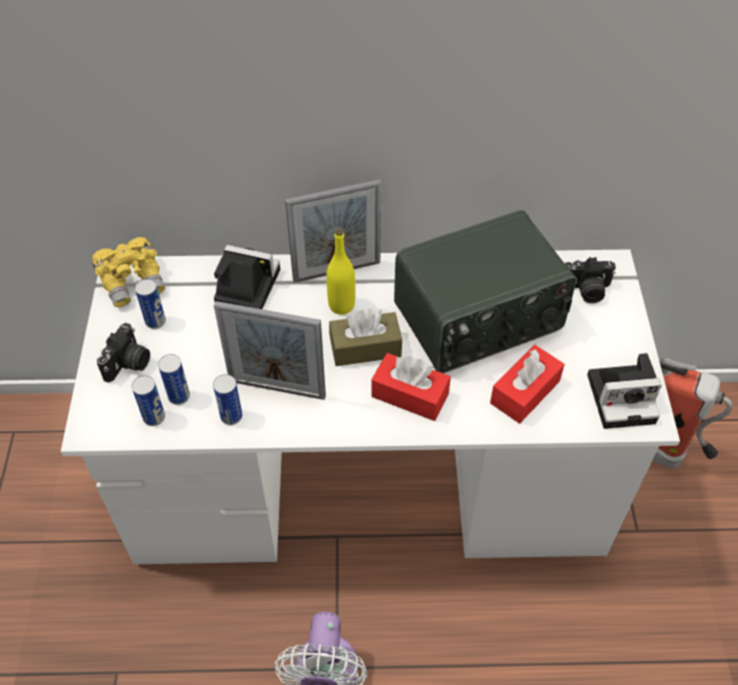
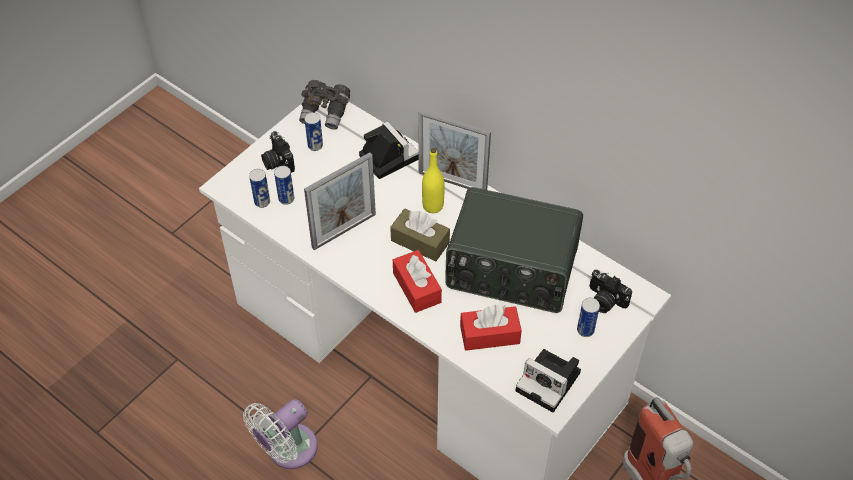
camera: 40 degrees right, 0 degrees up
yellow binoculars [92,237,165,307] -> grey binoculars [299,80,350,129]
camera [97,323,150,383] -> camera turned 90 degrees clockwise [261,131,295,173]
can [213,374,242,425] -> can moved to [577,298,600,337]
picture frame [214,301,326,400] -> picture frame turned 90 degrees counterclockwise [304,152,376,250]

